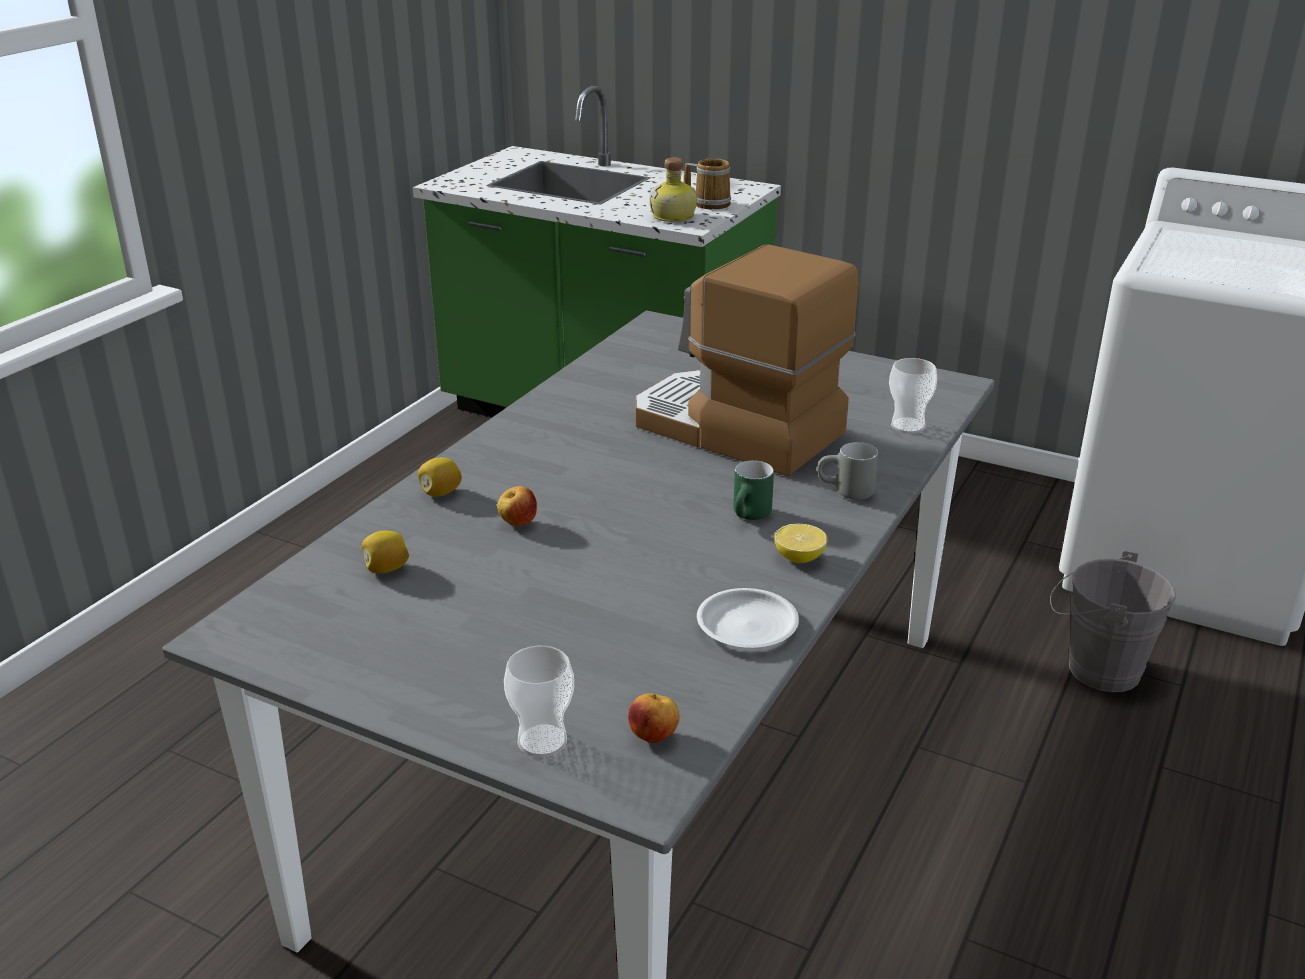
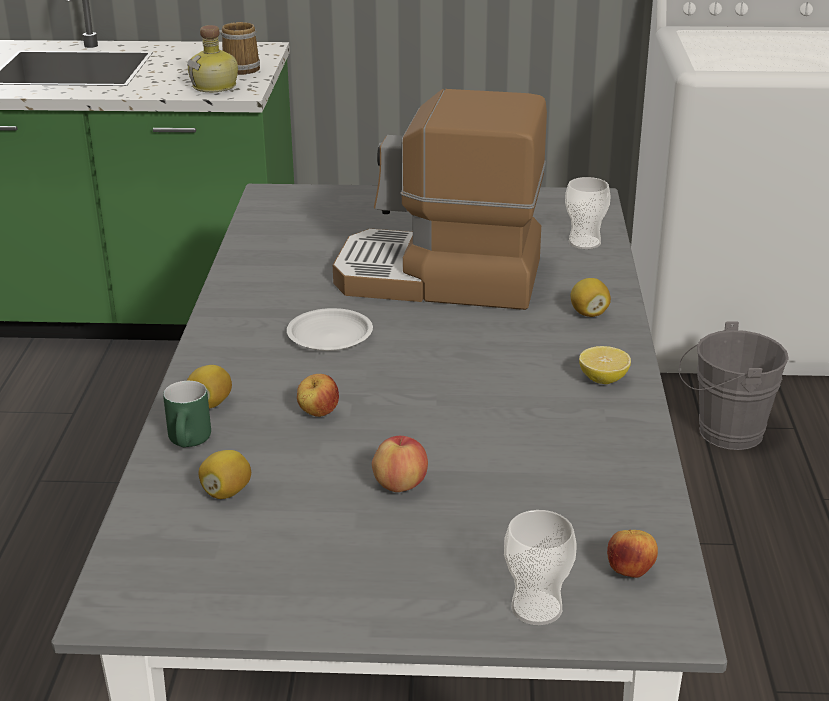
camera: 25 degrees left, 0 degrees up
white plate [697,588,799,648] -> white plate moved to [287,308,373,351]
green mug [733,460,774,520] -> green mug moved to [163,381,211,447]
grey mug [817,442,878,500] -> lemon [570,278,611,317]
none -> apple [372,436,428,492]

